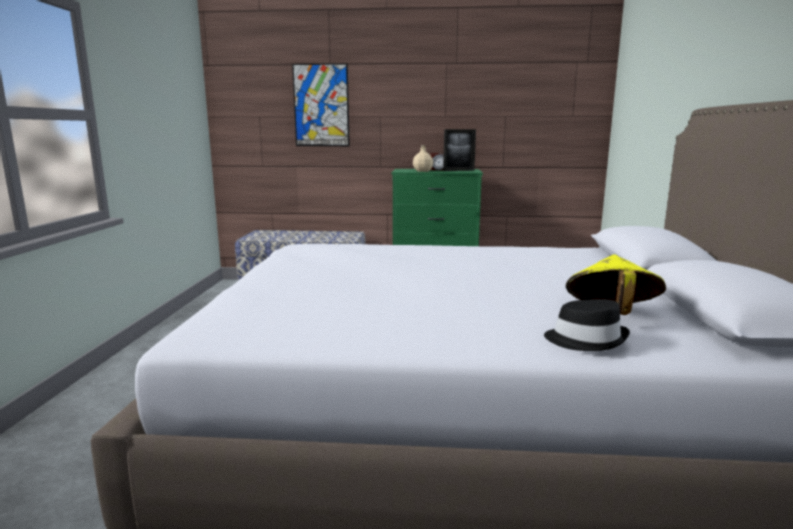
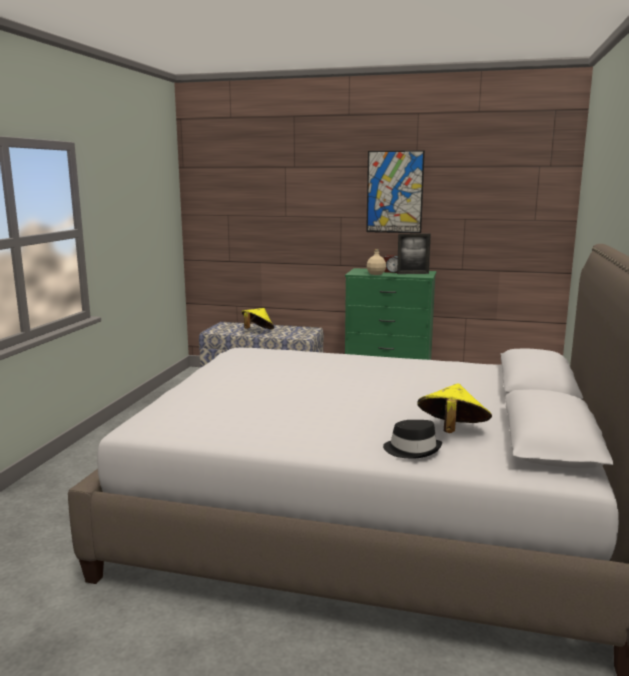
camera: 10 degrees right, 0 degrees up
picture [292,63,350,146] -> picture moved to [366,151,425,233]
none -> yellow hat [242,308,274,329]

